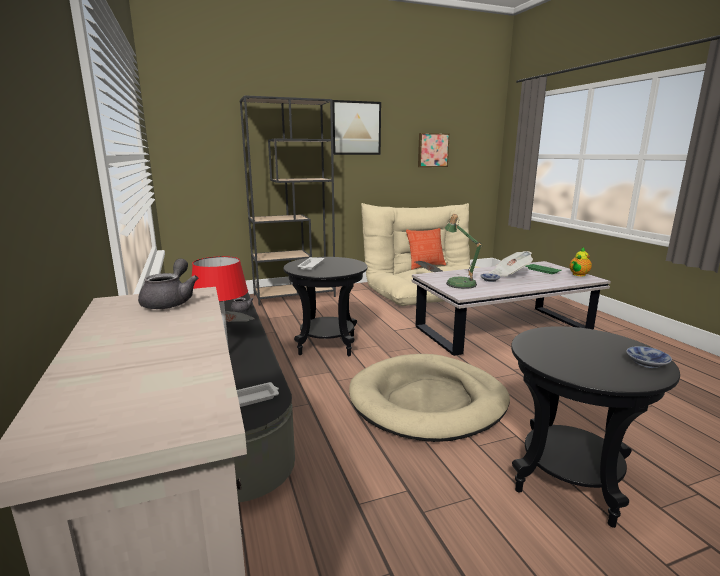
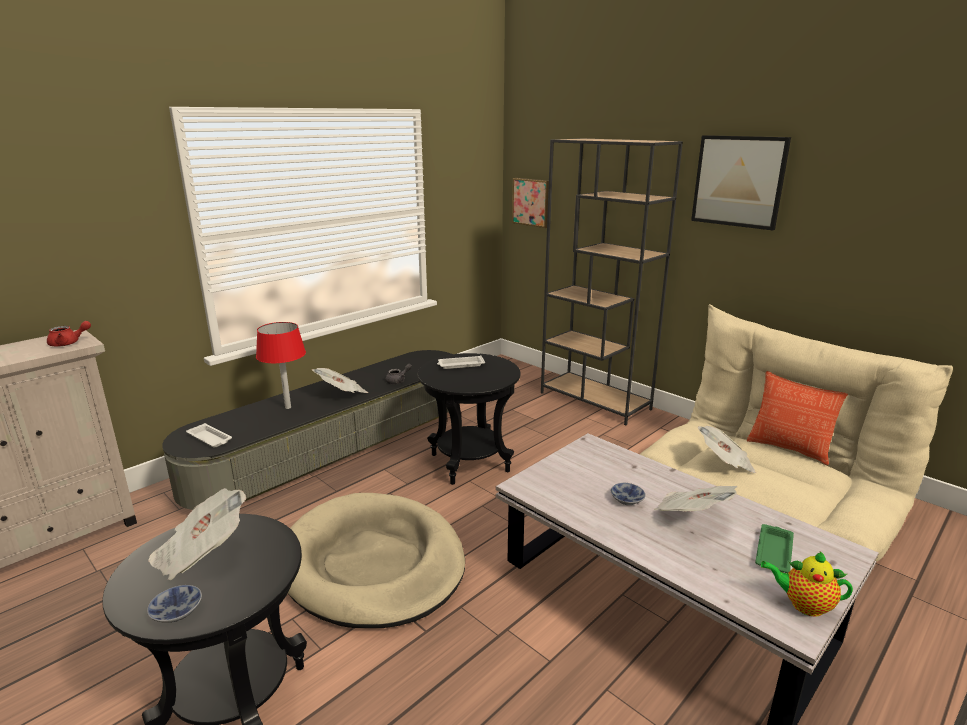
camera: 65 degrees right, 5 degrees up
grey teapot [138,259,198,309] -> red teapot [47,321,91,347]
picture [418,133,450,167] -> picture moved to [512,178,549,228]
table lamp [445,214,481,289] -> none
none -> newspaper [148,488,246,580]

